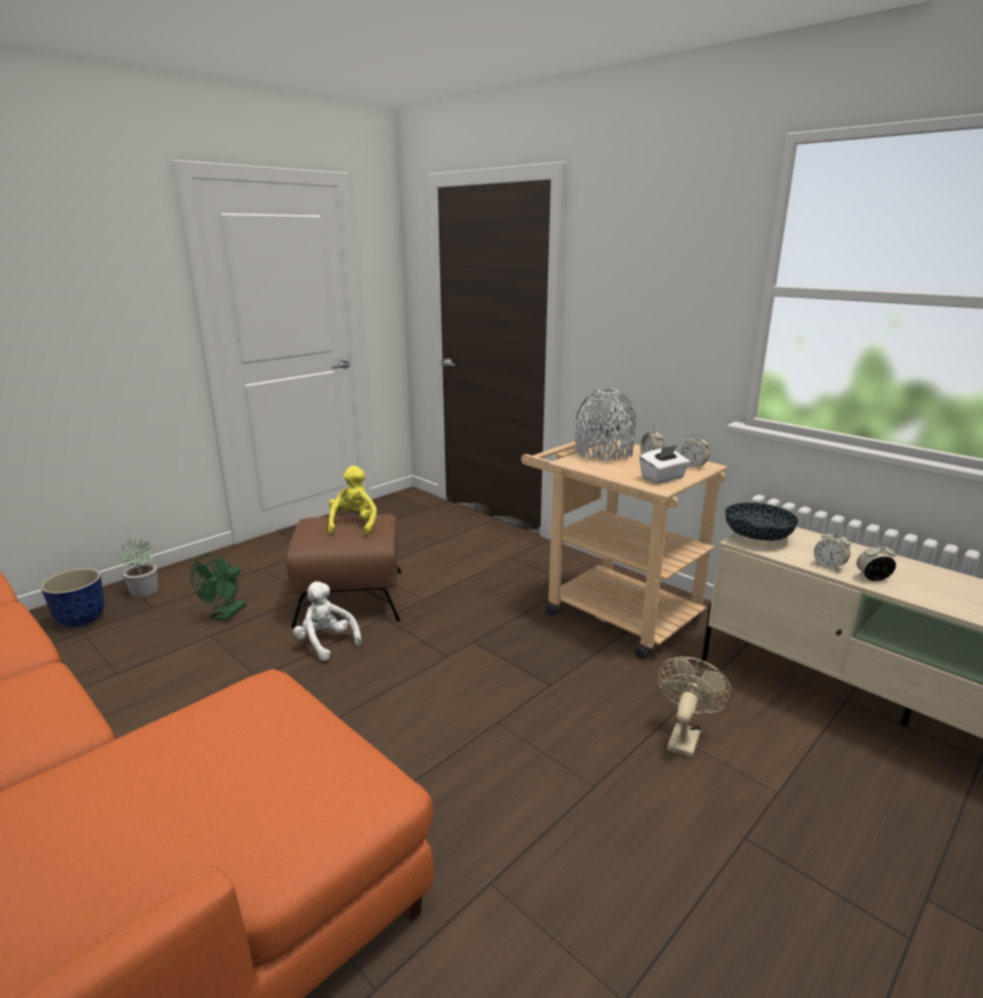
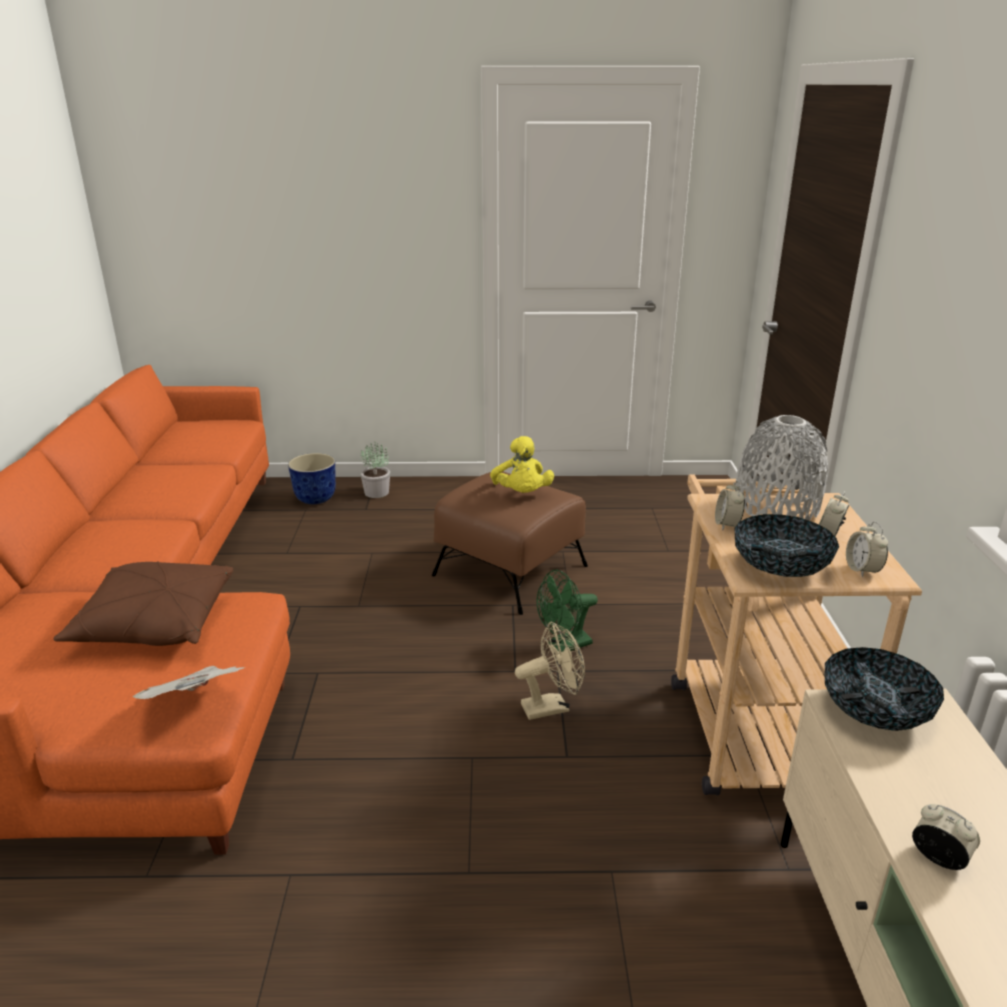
camera: 45 degrees right, 5 degrees up
green fan [191,553,246,621] -> green fan moved to [537,570,598,653]
white plush toy [293,581,362,661] -> none
yellow plush toy [328,466,377,536] -> yellow plush toy turned 120 degrees clockwise [490,436,554,493]
white tissue box [639,445,690,484] -> bowl [735,514,839,577]
beige fan [657,657,732,758] -> beige fan moved to [515,622,585,720]
alarm clock [814,529,851,572] -> alarm clock moved to [715,481,745,530]
none -> brown pillow [53,561,233,646]
none -> newspaper [133,666,245,699]

